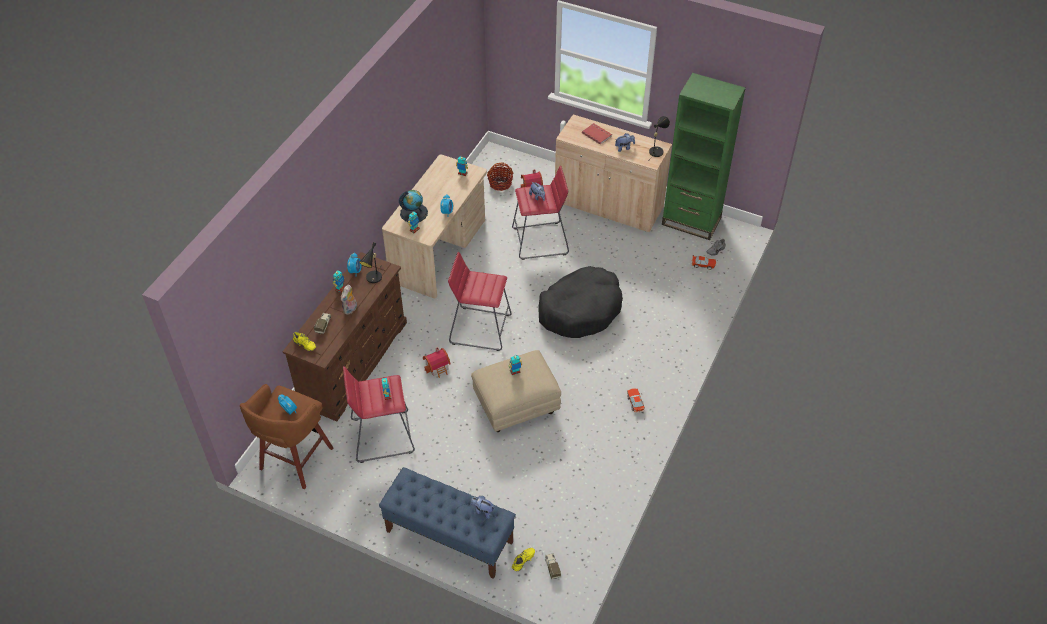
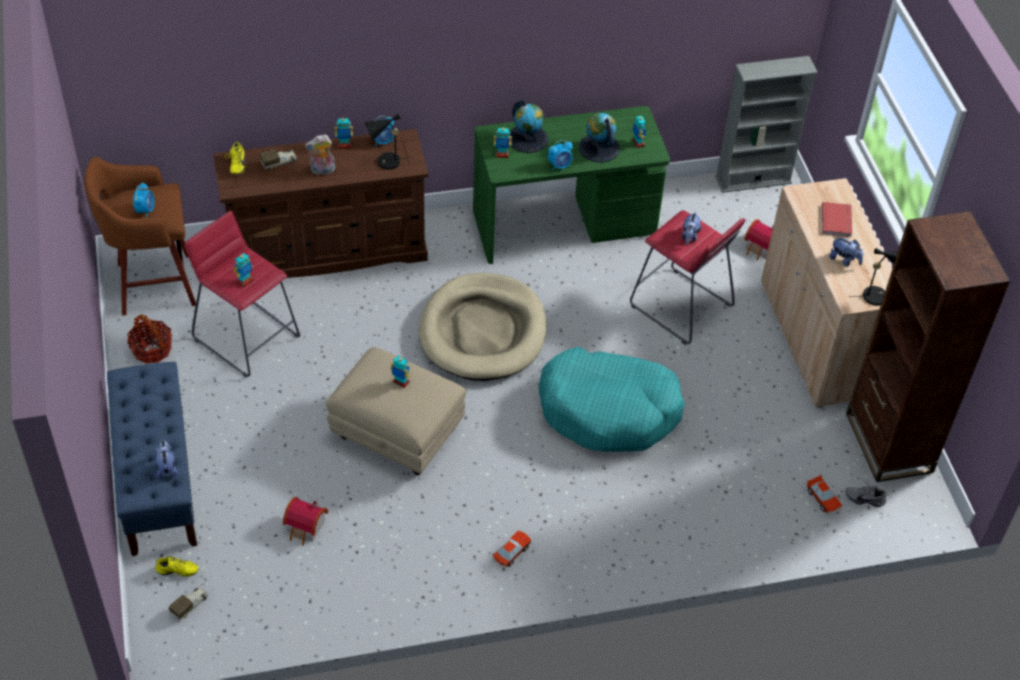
camera: 50 degrees right, 0 degrees up
beige desk [382,155,487,298] -> green desk [473,106,670,264]
toy house [423,347,451,378] -> toy house moved to [283,497,328,546]
red stool [448,252,512,351] -> beige dog bed [419,273,547,381]
basket [487,162,514,191] -> basket moved to [127,314,172,364]
black dog bed [538,266,623,338] -> turquoise dog bed [539,347,685,452]
green bookcase [662,73,746,240] -> brown bookcase [846,211,1010,482]
none -> globe [579,113,620,162]
none -> grey bookcase [715,56,818,193]

